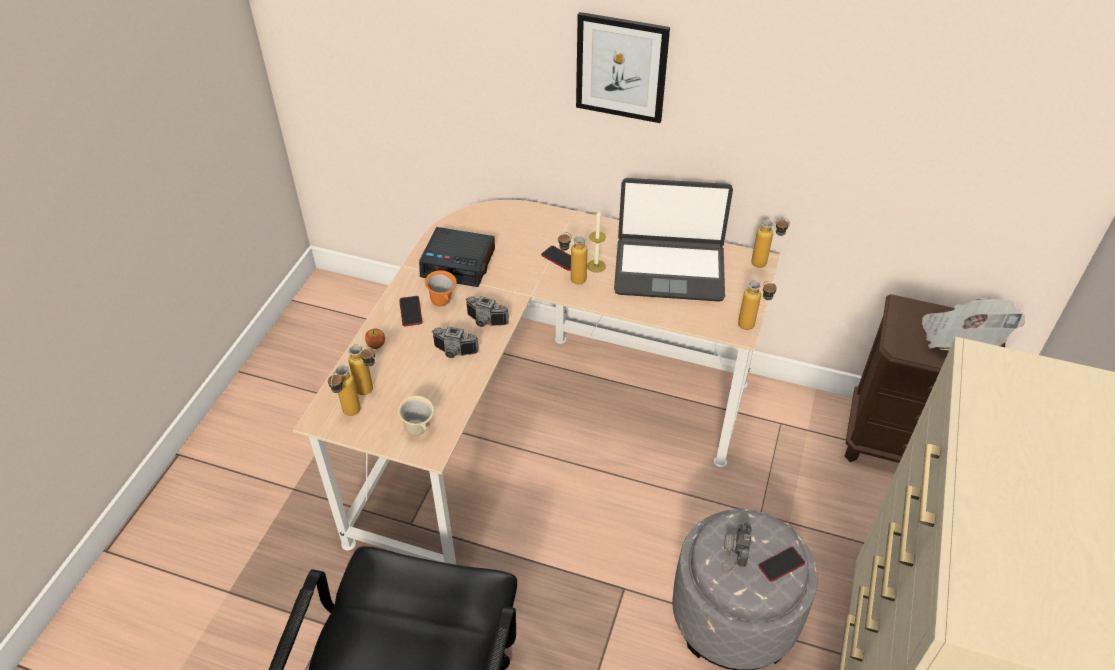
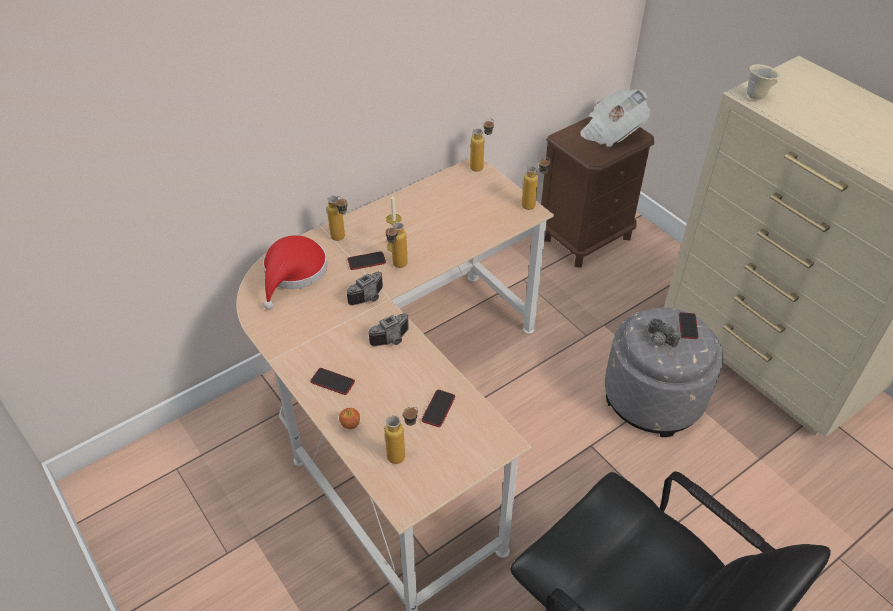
camera: 55 degrees left, 0 degrees up
bottle [328,365,361,416] -> bottle moved to [327,196,347,241]
beige mug [398,396,434,436] -> beige mug moved to [747,64,780,100]
alarm clock [419,227,495,287] -> none
orange mug [425,270,457,306] -> none
camera [432,327,479,358] -> camera moved to [346,272,383,305]
picture [576,12,670,123] -> none
laptop [614,178,733,302] -> none
none -> red hat [263,235,327,310]
none -> phone [422,390,455,427]

